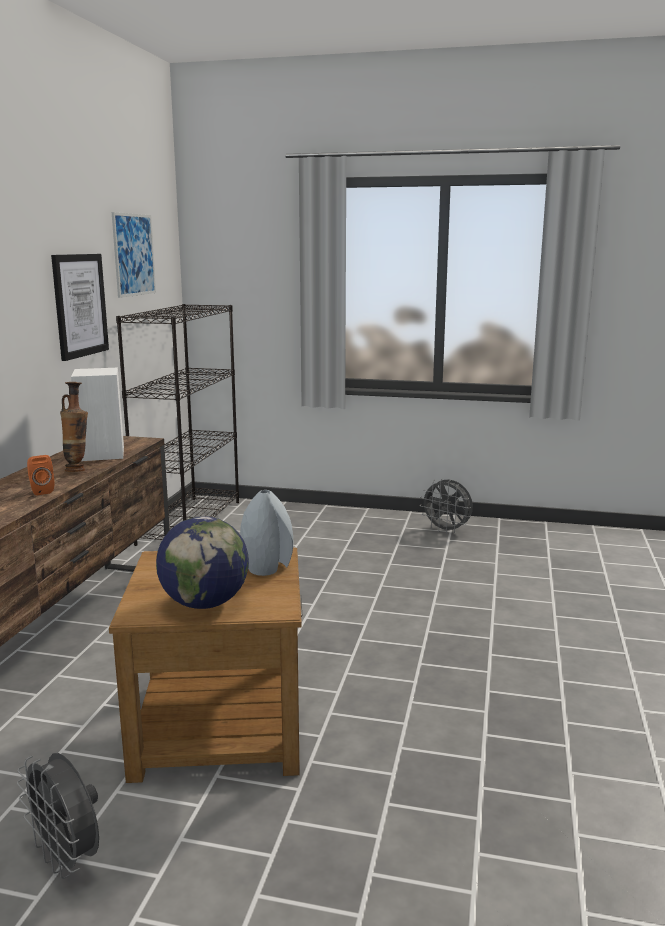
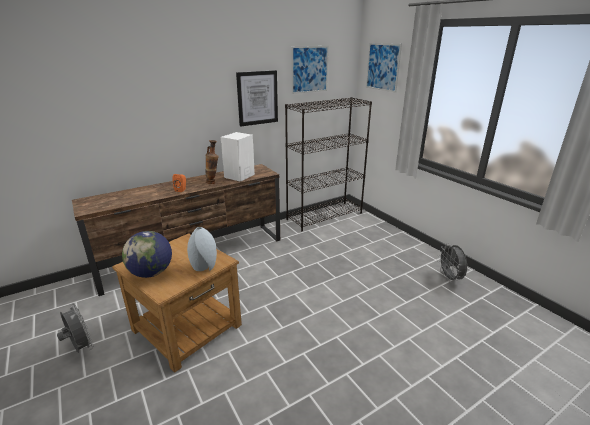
camera: 45 degrees right, 10 degrees up
grey fan [17,753,99,879] -> grey fan turned 135 degrees clockwise [57,303,94,353]
none -> picture [366,43,402,93]

